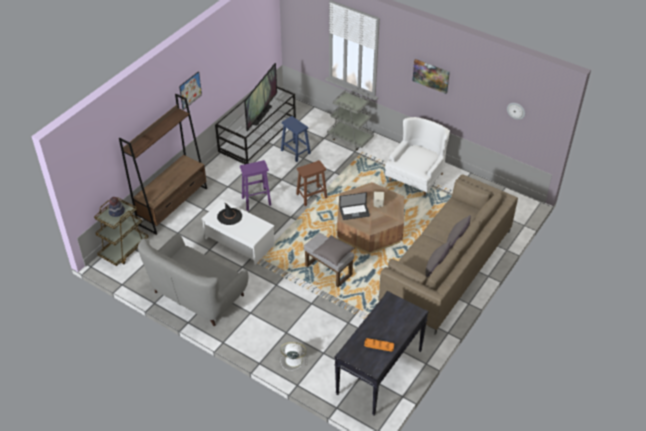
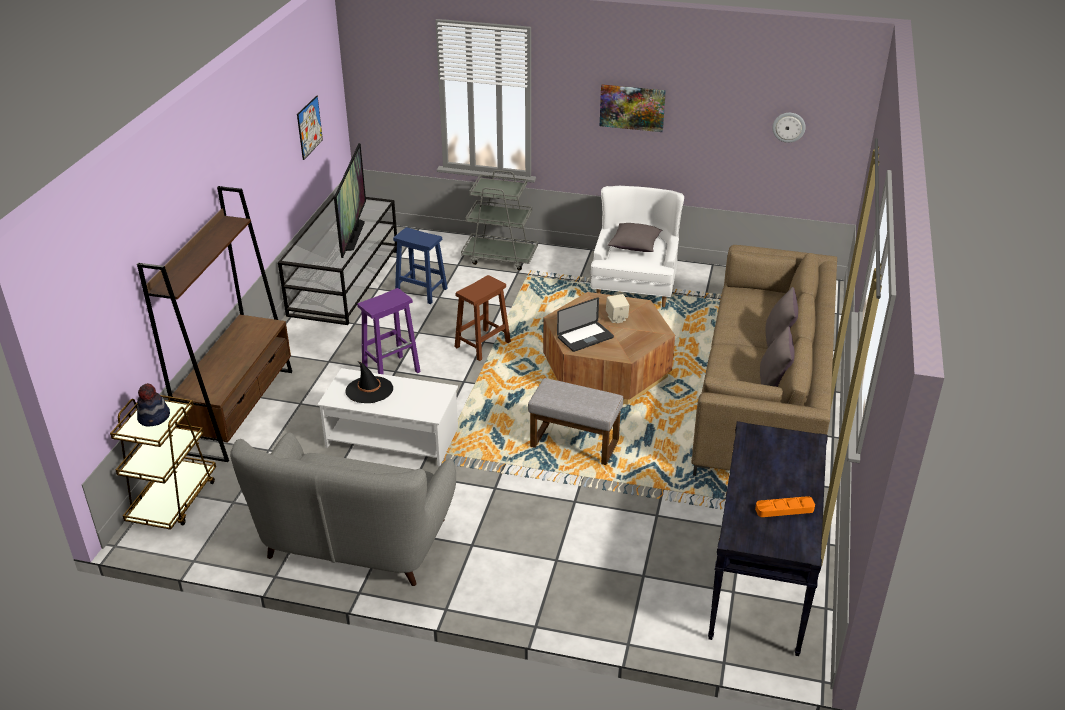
camera: 20 degrees left, 10 degrees down
picture [179,71,202,110] -> picture moved to [297,95,323,160]
white fan [280,342,307,371] -> none
grey pillow [312,235,354,266] -> grey pillow moved to [608,223,662,252]

